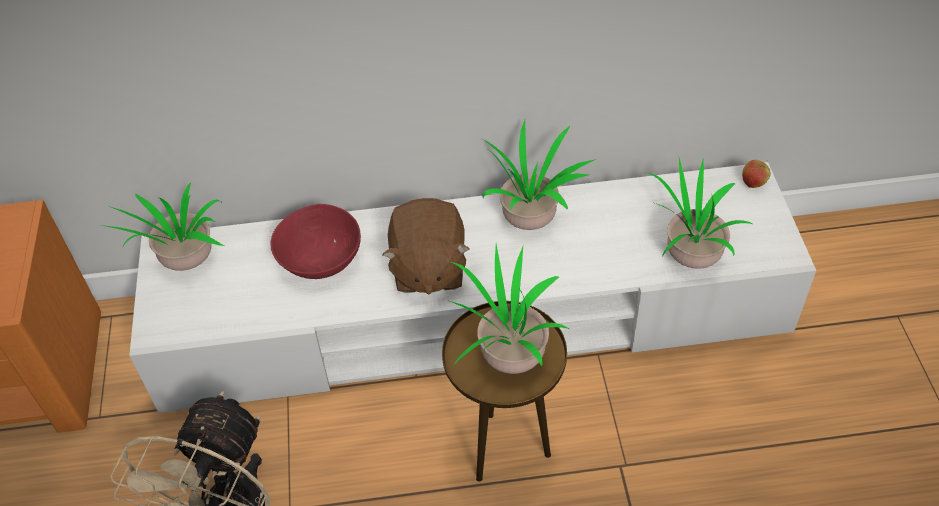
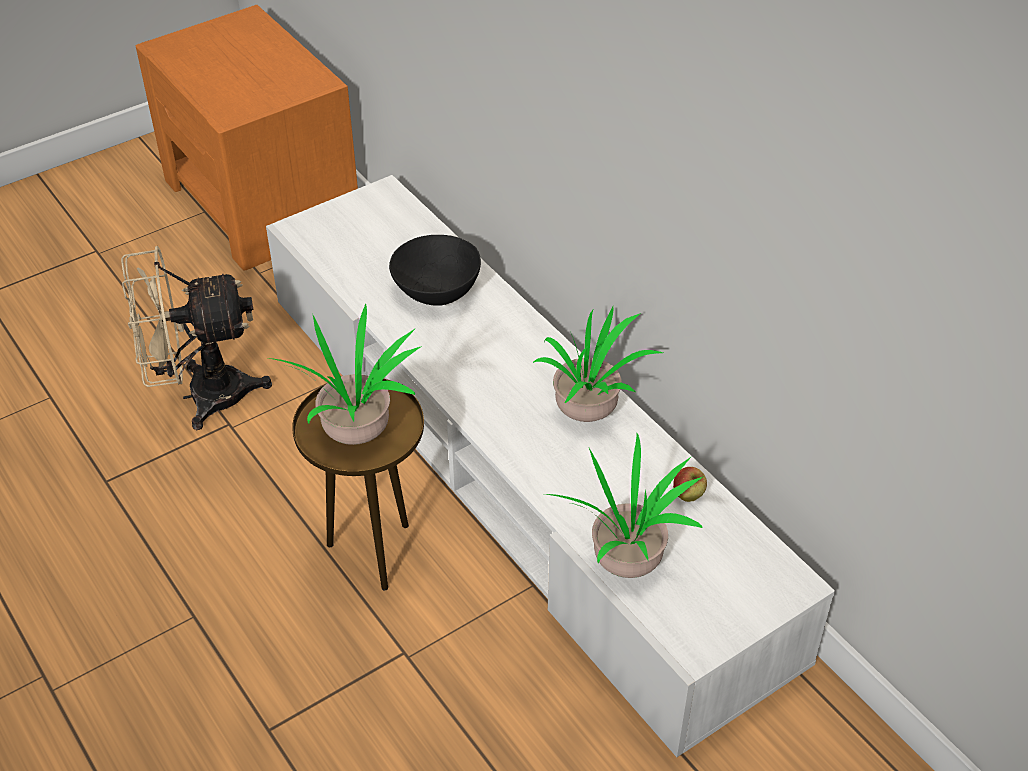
camera: 60 degrees right, 5 degrees down
potted plant [101,183,224,271] -> none
red bowl [271,204,361,279] -> black bowl [389,235,481,306]
brown plush toy [382,198,470,294] -> none
apple [742,160,771,188] -> apple moved to [673,467,707,502]

